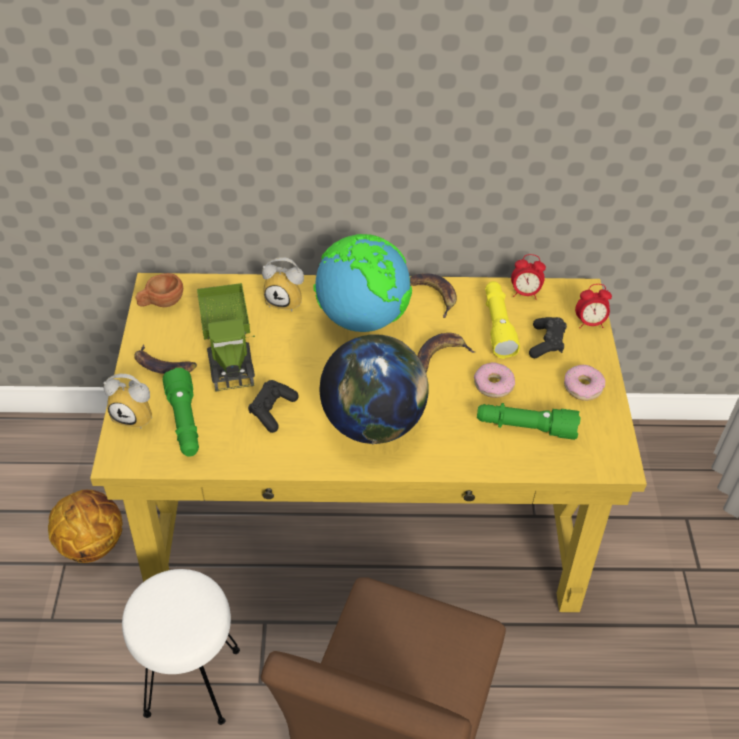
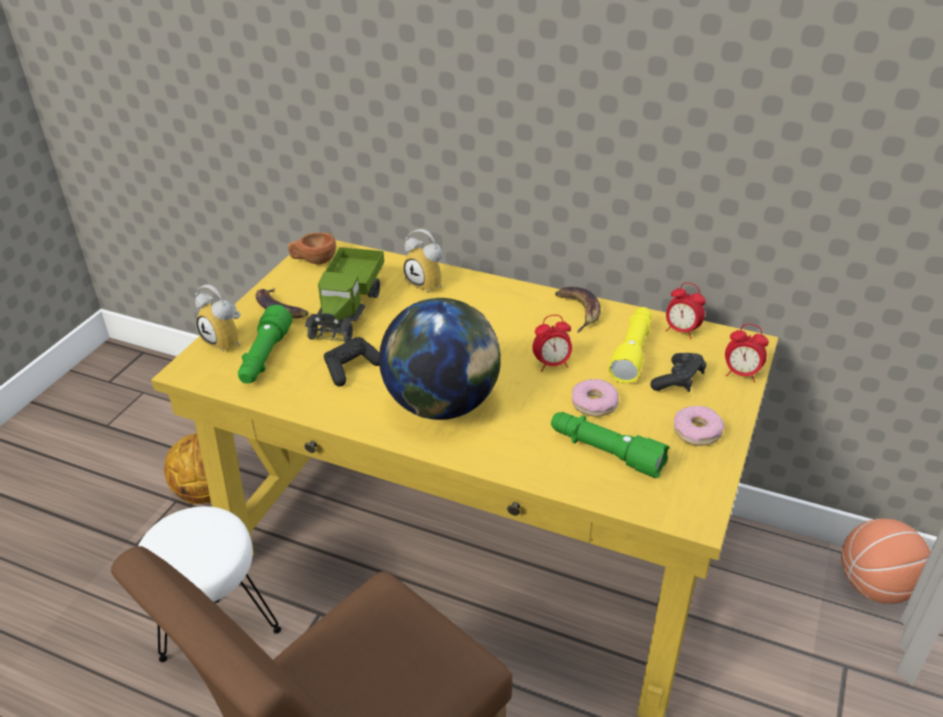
camera: 25 degrees right, 10 degrees down
globe [313,234,412,332] -> none
banana [417,333,475,373] -> alarm clock [533,315,572,371]
none -> basketball [841,519,930,604]

